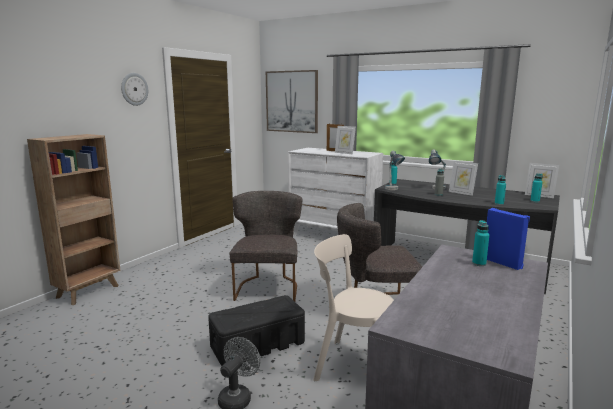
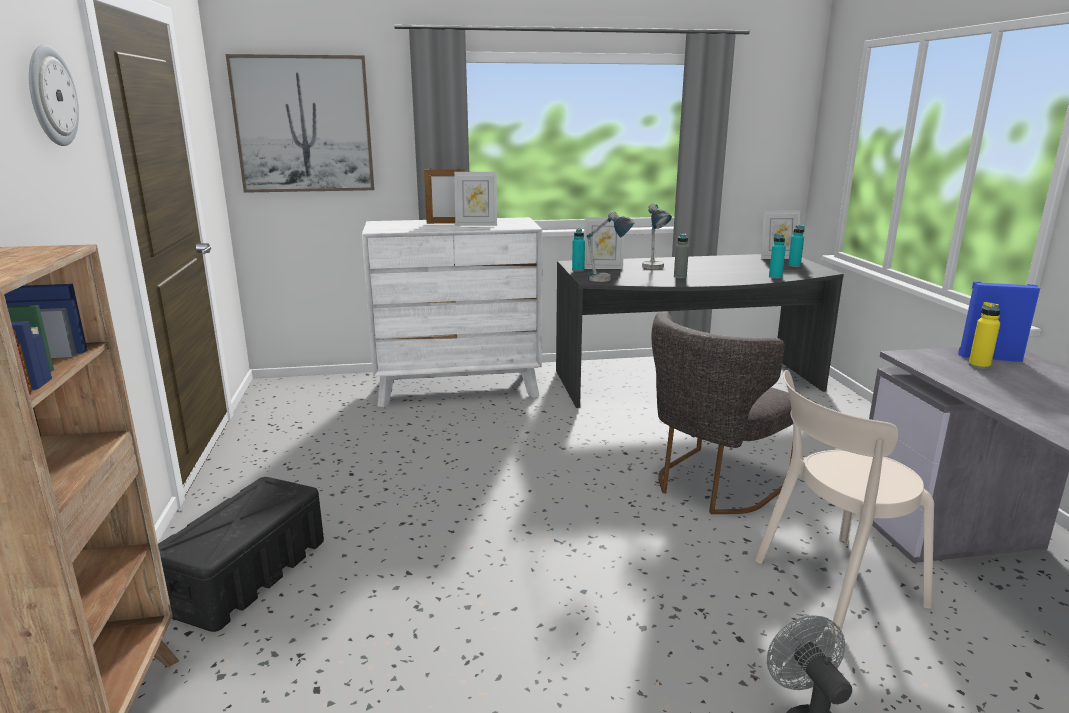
camera: 40 degrees left, 5 degrees up
black storage box [208,295,305,366] -> black storage box moved to [158,477,324,632]
grey chair [229,191,303,301] -> none
picture frame [449,161,478,196] -> picture frame moved to [584,217,624,269]
turquoise bottle [472,220,489,266] -> yellow bottle [968,302,1000,369]

